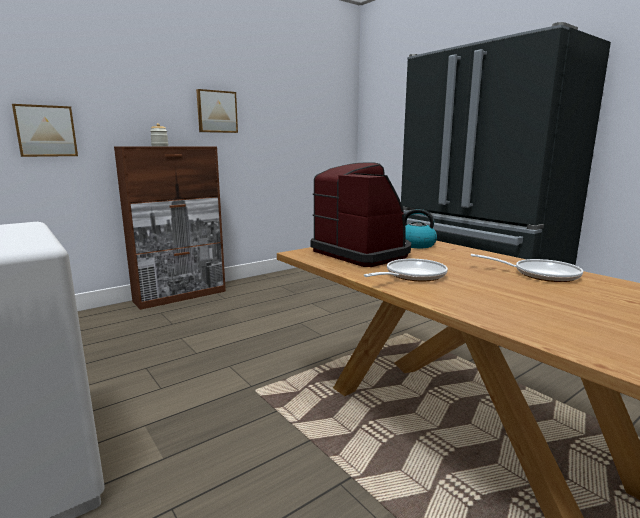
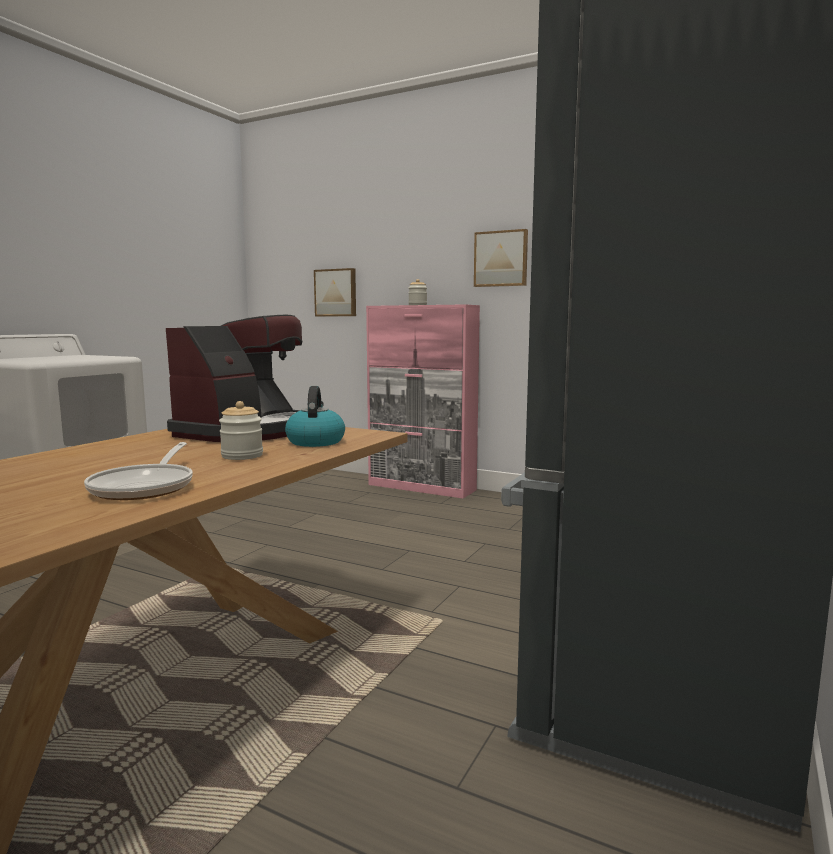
camera: 65 degrees right, 5 degrees down
brown cabinet [114,147,226,310] -> pink cabinet [366,304,480,498]
frying pan [364,259,448,281] -> none
none -> jar [219,401,263,460]

